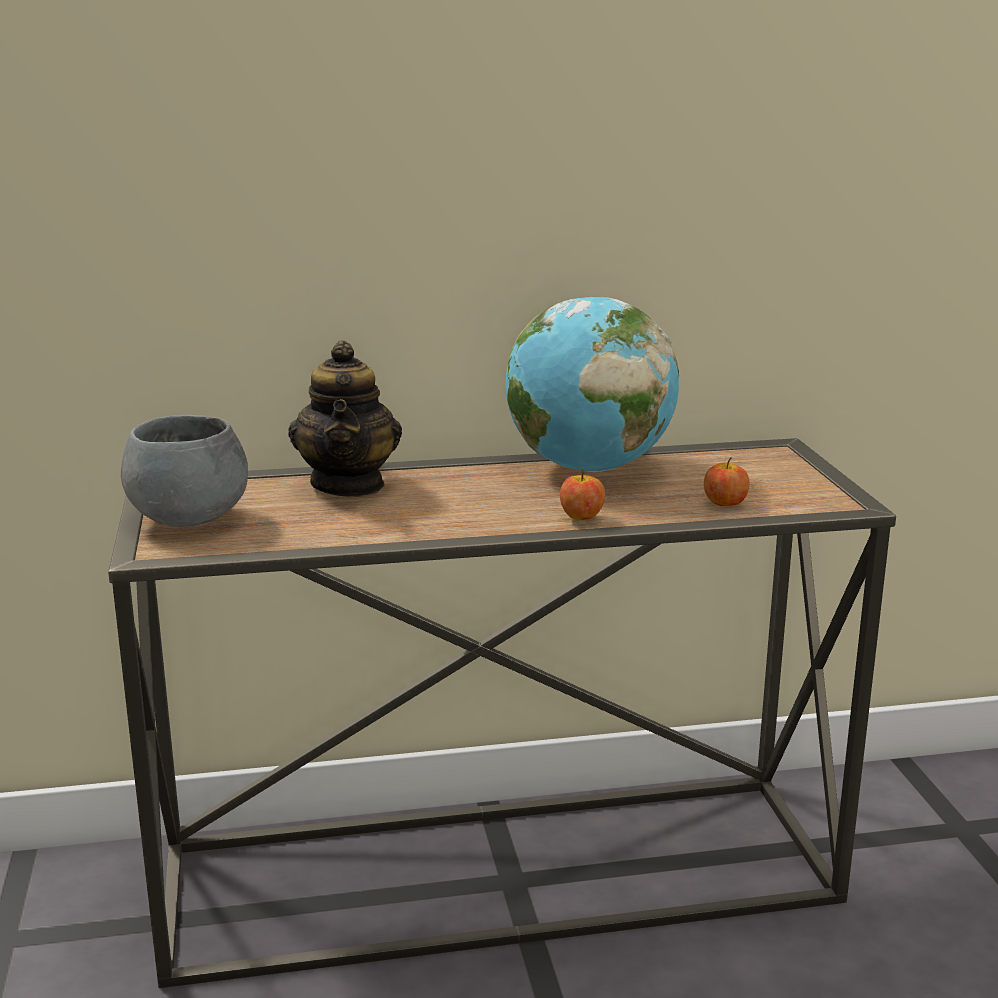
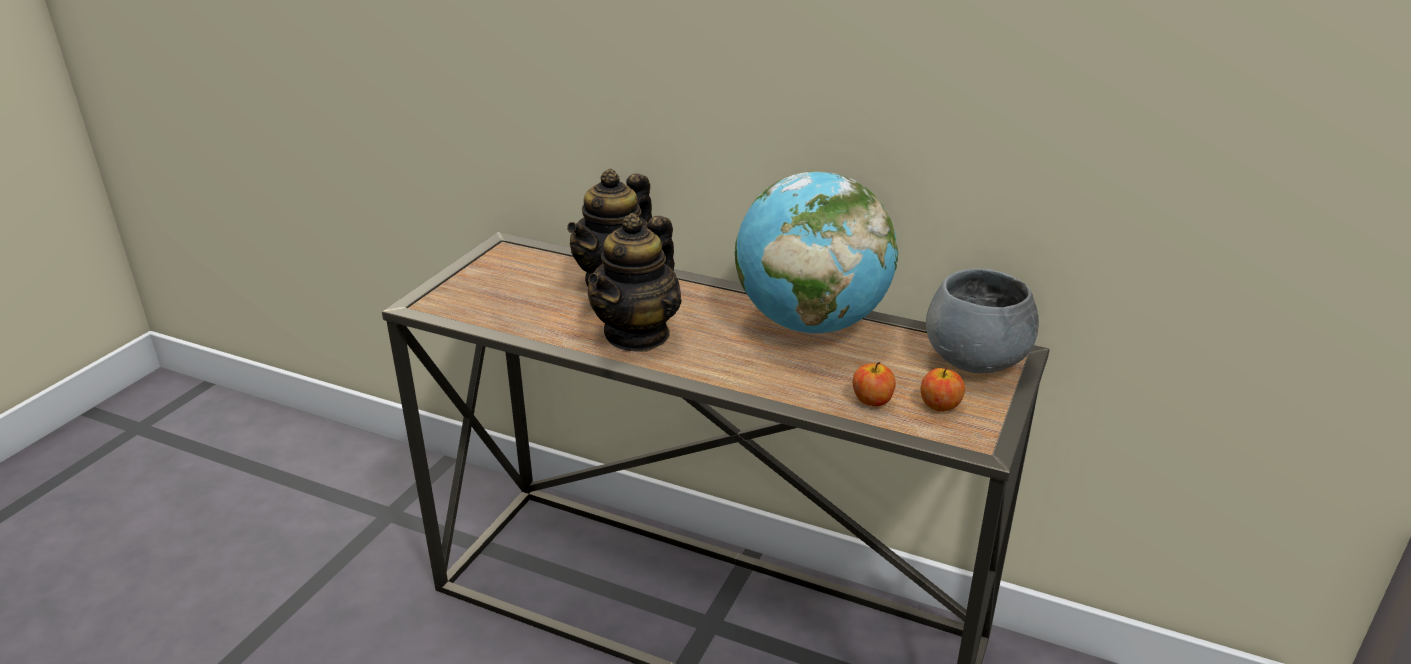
camera: 35 degrees right, 10 degrees up
grey bowl [121,415,248,527] -> grey bowl moved to [926,268,1039,373]
apple [560,468,605,520] -> apple moved to [921,365,965,412]
none -> teapot [588,213,682,352]

